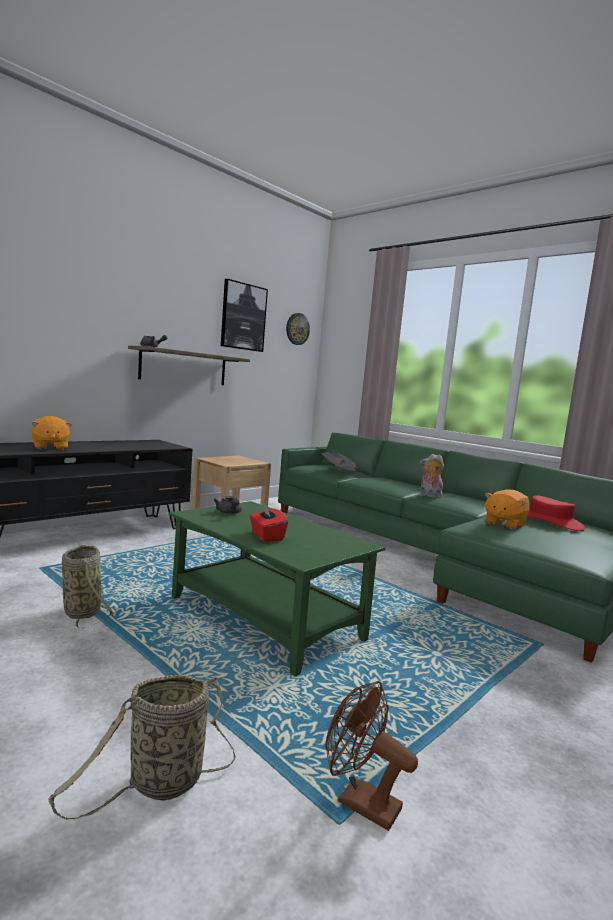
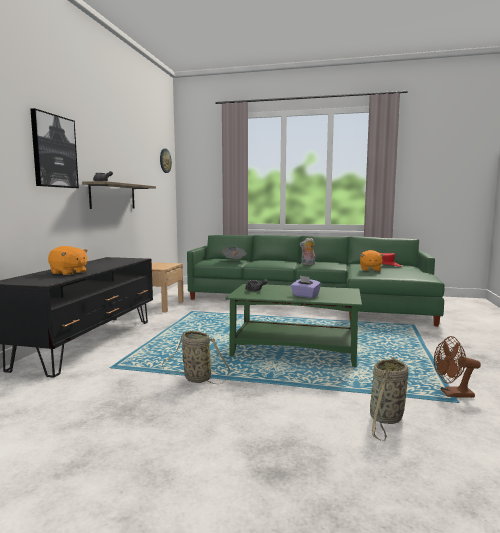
camera: 30 degrees left, 0 degrees up
picture [221,279,268,352] -> picture moved to [30,108,79,188]
red tissue box [250,503,288,542] -> purple tissue box [291,276,321,298]

